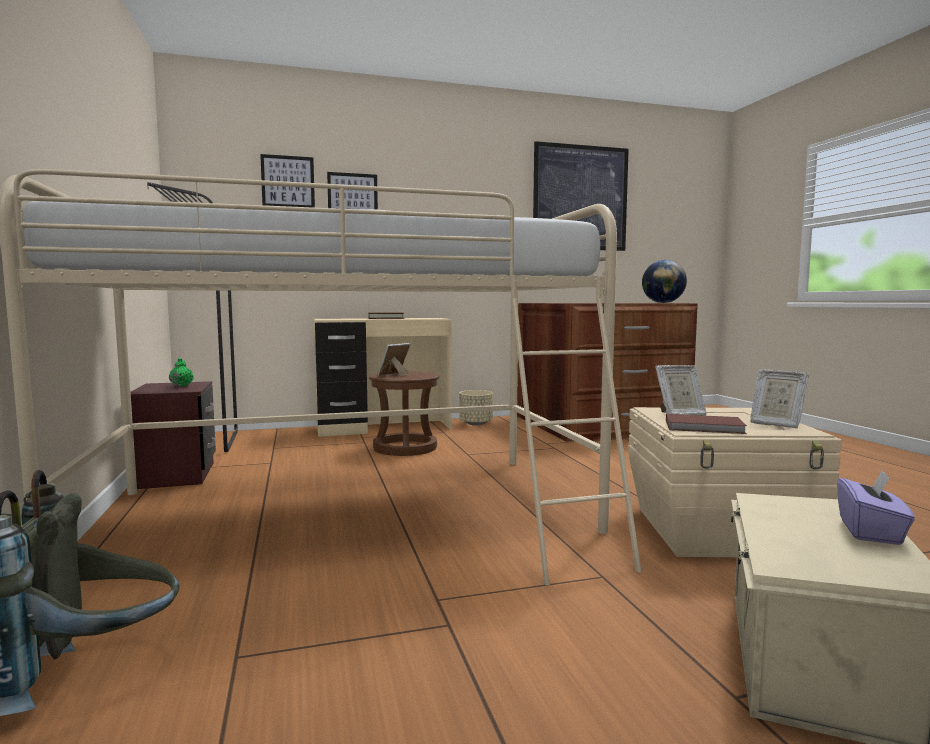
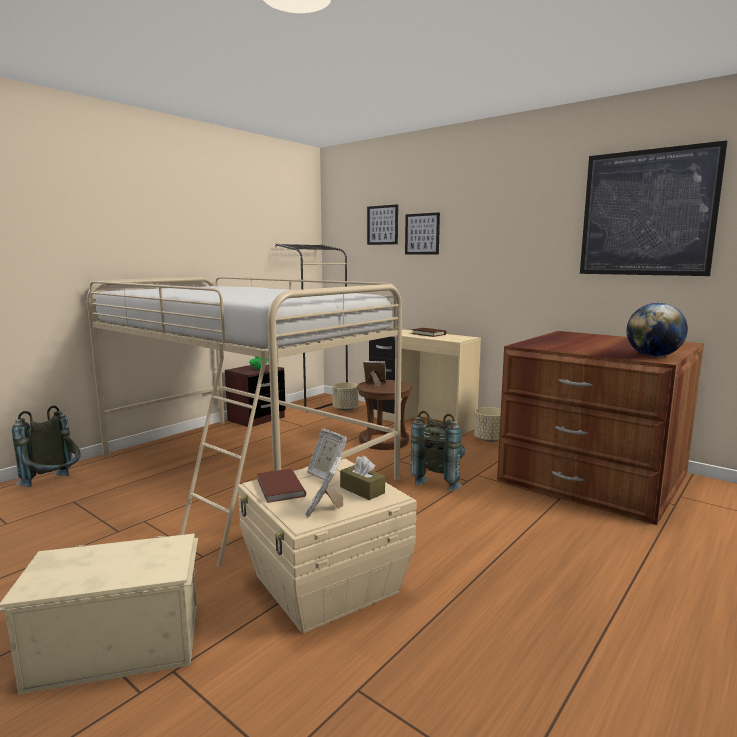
camera: 55 degrees right, 5 degrees up
purple tissue box [837,469,915,545] -> none
none -> beige planter [332,383,358,411]
none -> brown tissue box [340,456,385,500]
none -> grey backpack [411,411,465,491]

